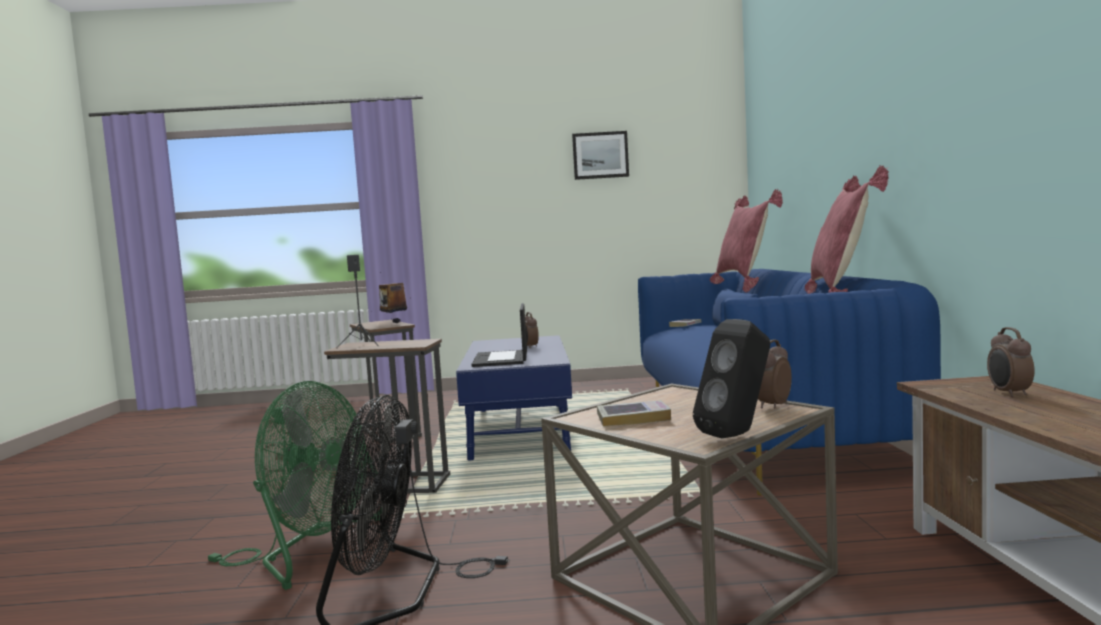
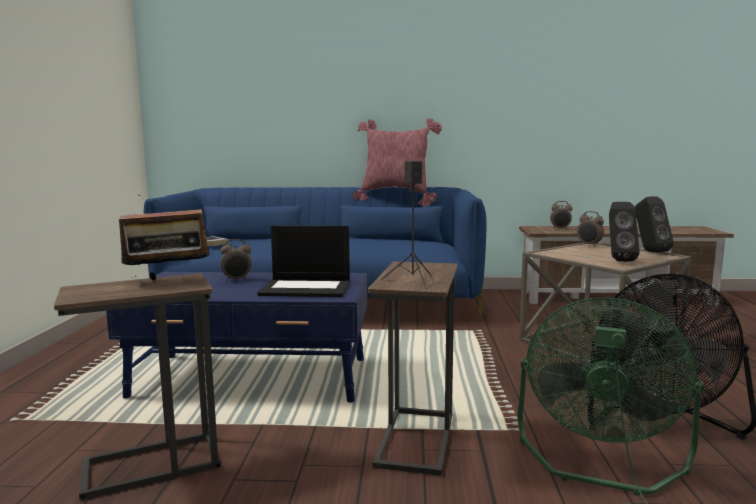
camera: 85 degrees left, 5 degrees up
picture [572,131,629,180] -> none
book [597,400,671,427] -> black speaker [609,202,640,262]
red pillow [710,189,783,293] -> none

